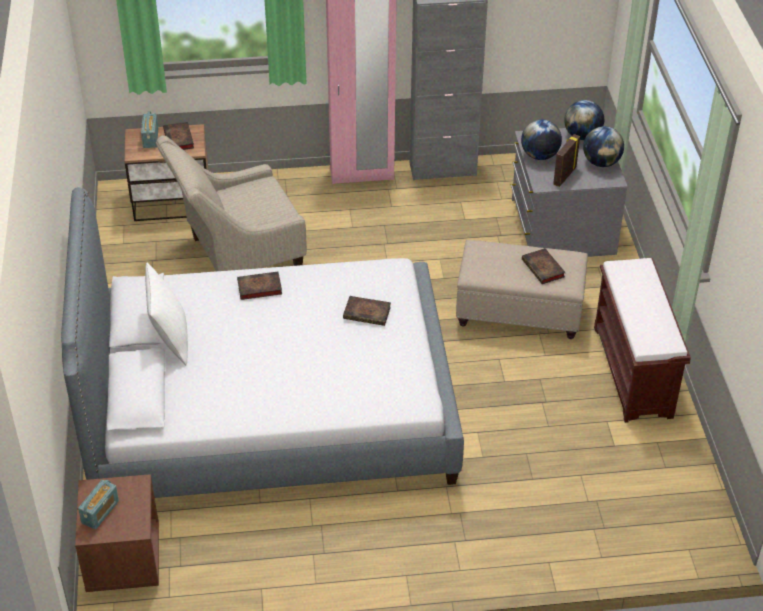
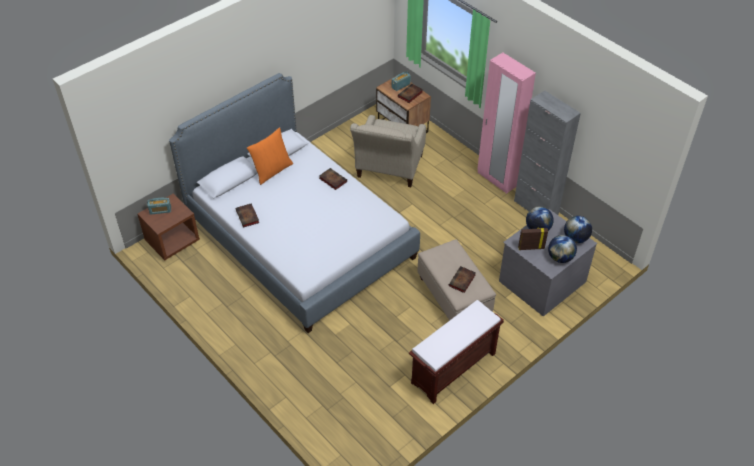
camera: 55 degrees right, 5 degrees up
white pillow [145,262,188,365] -> orange pillow [247,127,293,185]
beige armchair [156,135,307,271] -> beige armchair turned 105 degrees counterclockwise [350,115,426,187]
book [343,296,391,326] -> book moved to [236,203,259,227]

